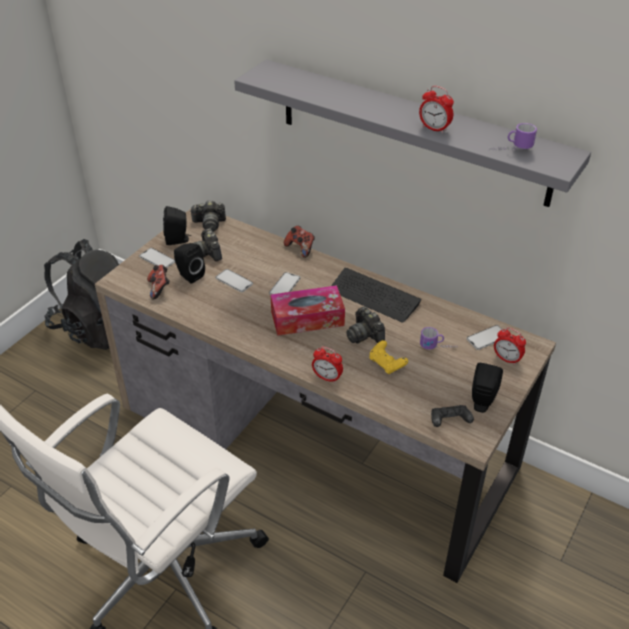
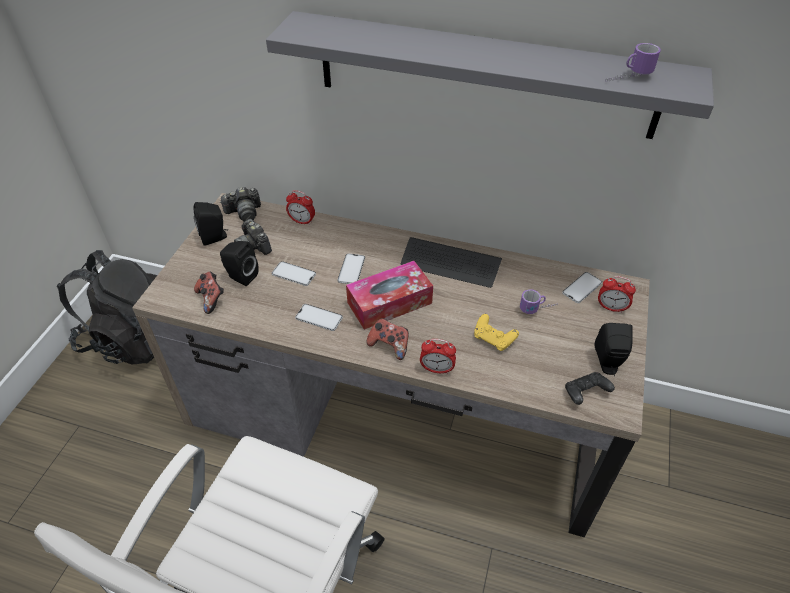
camera: 15 degrees left, 5 degrees up
phone [139,248,175,268] -> phone moved to [295,304,343,331]
game controller [284,226,315,258] -> game controller moved to [366,318,409,360]
camera [346,306,385,343] -> none
alarm clock [419,86,454,134] -> alarm clock moved to [286,190,315,225]

